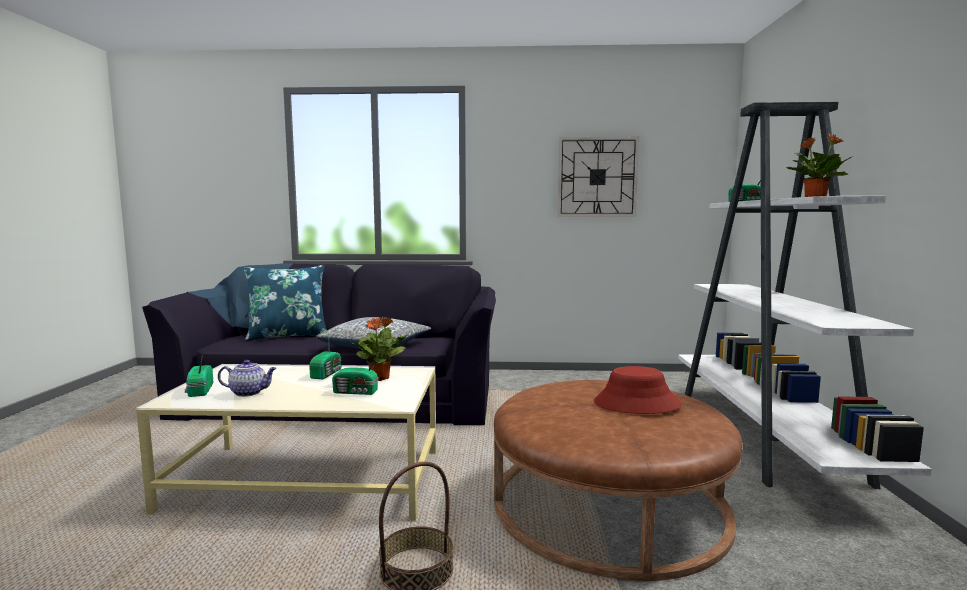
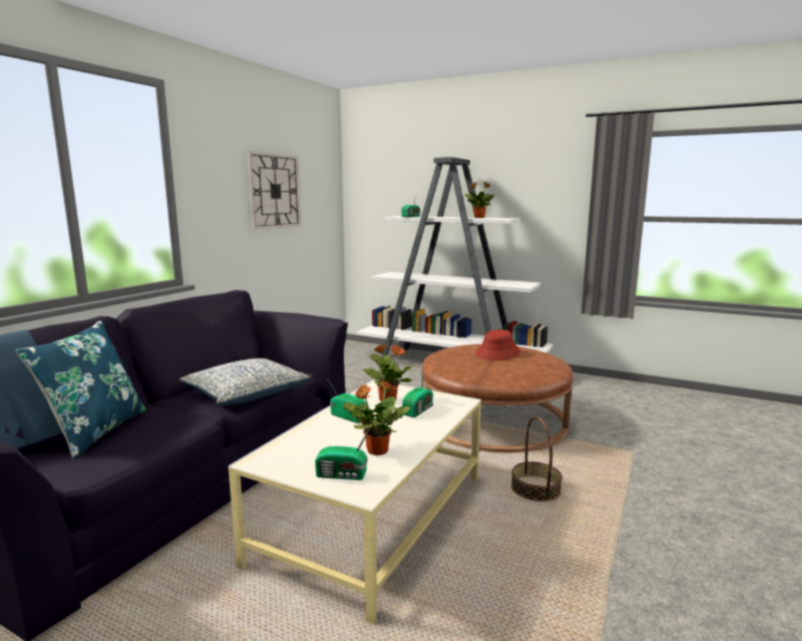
camera: 65 degrees left, 5 degrees up
teapot [218,360,276,397] -> potted plant [343,379,411,456]

